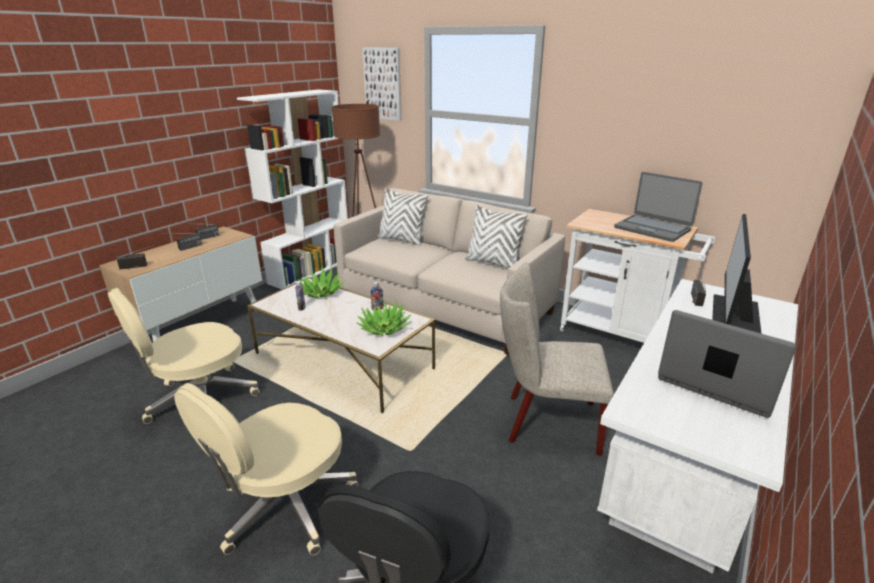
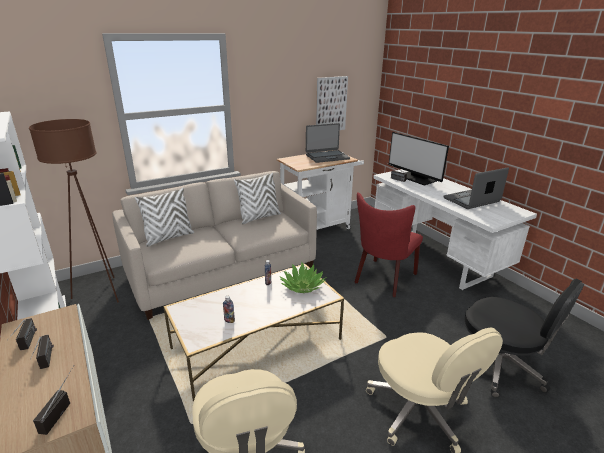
camera: 65 degrees left, 0 degrees up
potted plant [299,268,344,298] -> none
picture [362,47,401,121] -> picture moved to [316,76,348,130]
beige chair [500,263,614,456] -> red chair [355,192,423,297]

